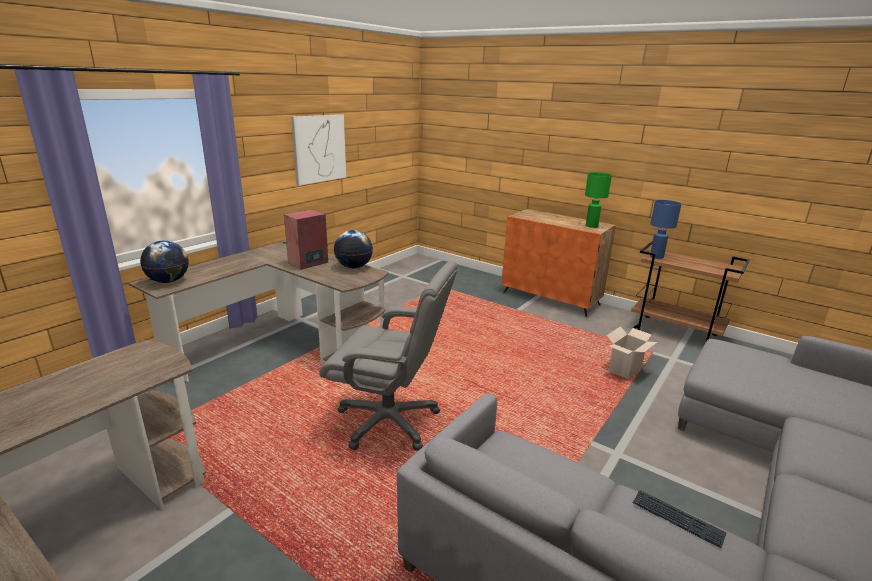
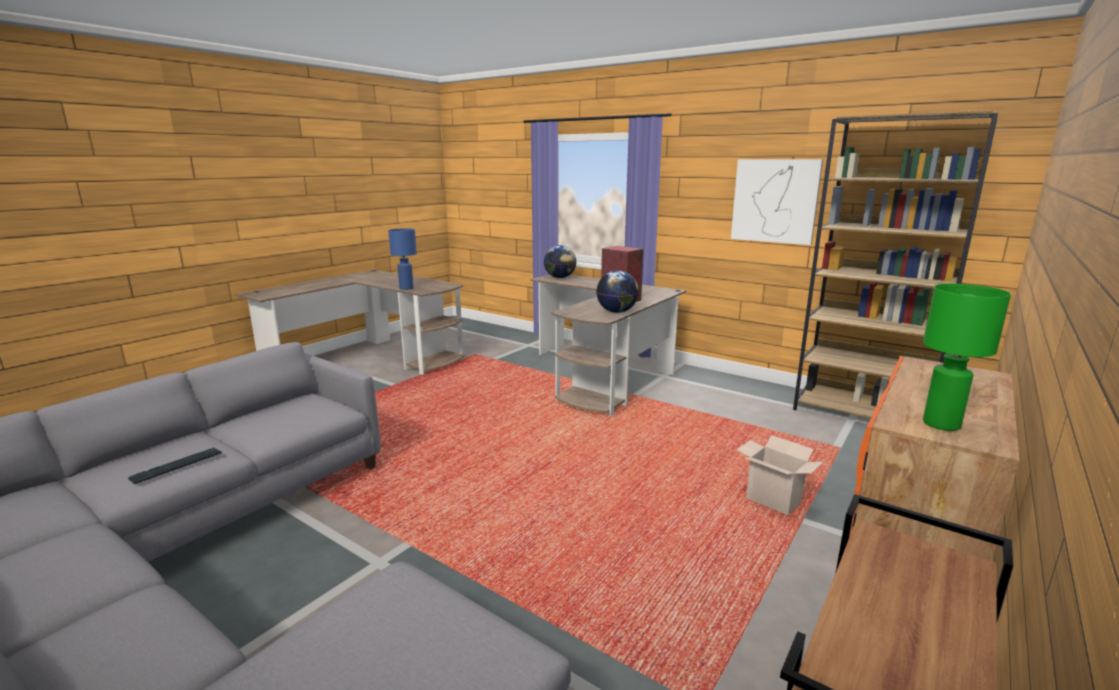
camera: 90 degrees right, 5 degrees down
grey office chair [319,261,458,451] -> none
cardboard box [606,326,657,379] -> cardboard box moved to [737,435,823,515]
blue table lamp [650,200,682,259] -> blue table lamp moved to [388,228,417,290]
none -> brown bookcase [793,110,998,418]

